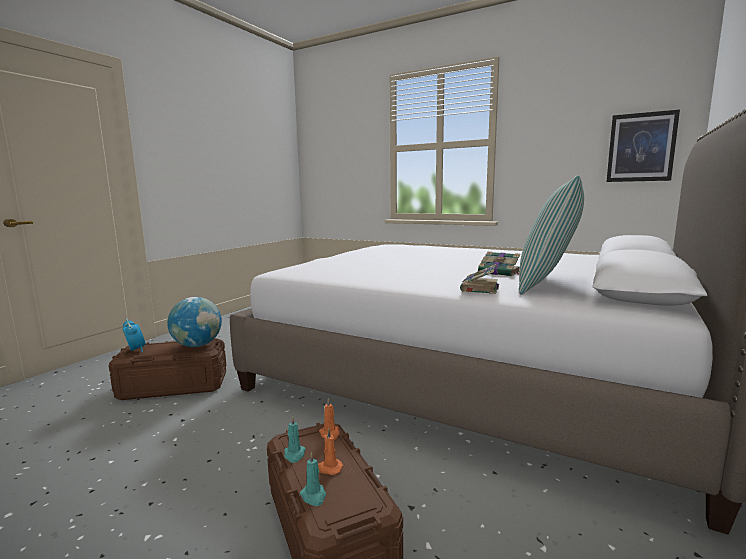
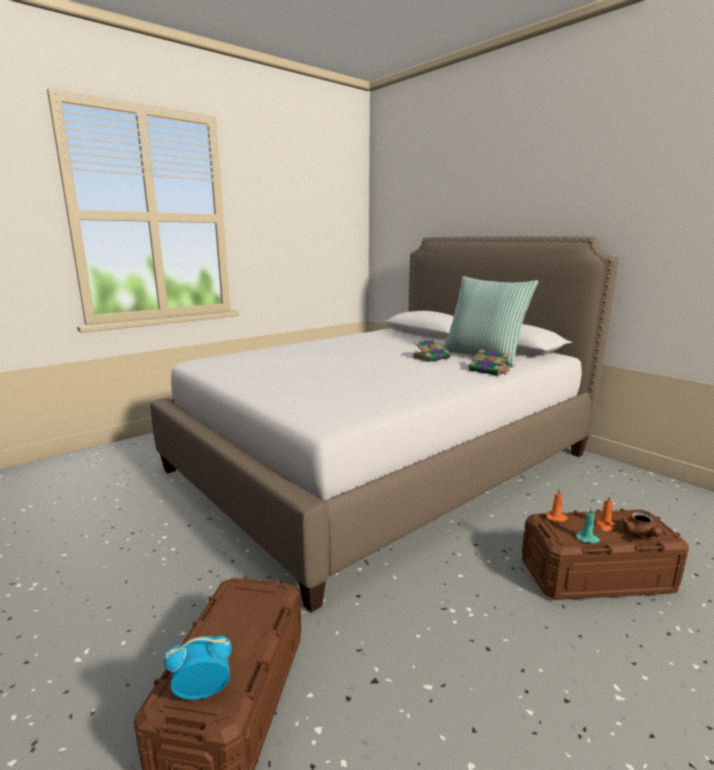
camera: 70 degrees left, 5 degrees up
globe [167,297,222,347] -> none
turquoise candle [300,452,326,506] -> brown teapot [621,512,662,540]
picture [606,110,680,182] -> none

